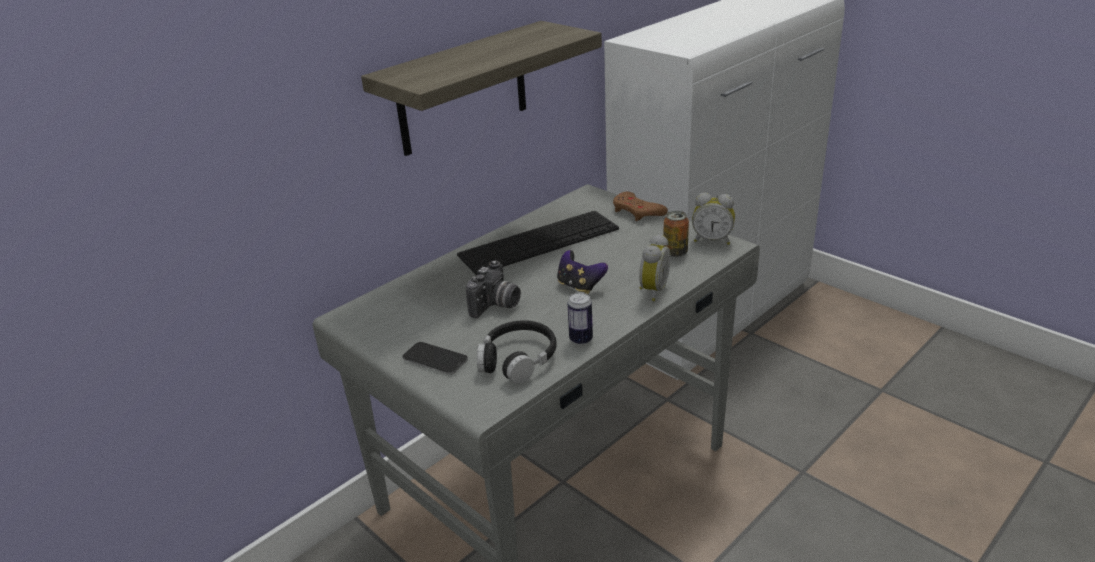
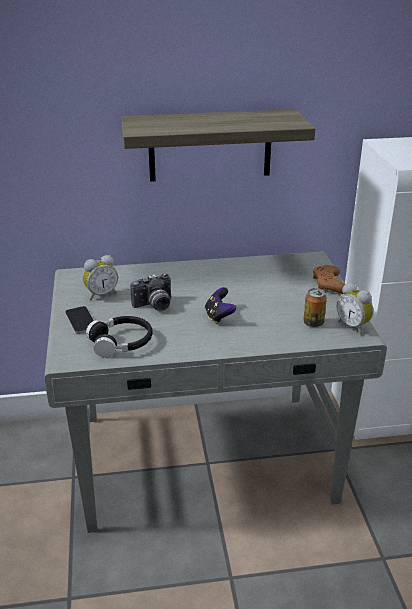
camera: 35 degrees right, 0 degrees up
keyboard [457,211,619,275] -> none
can [568,292,593,345] -> none
alarm clock [639,234,671,301] -> alarm clock moved to [83,255,118,300]

